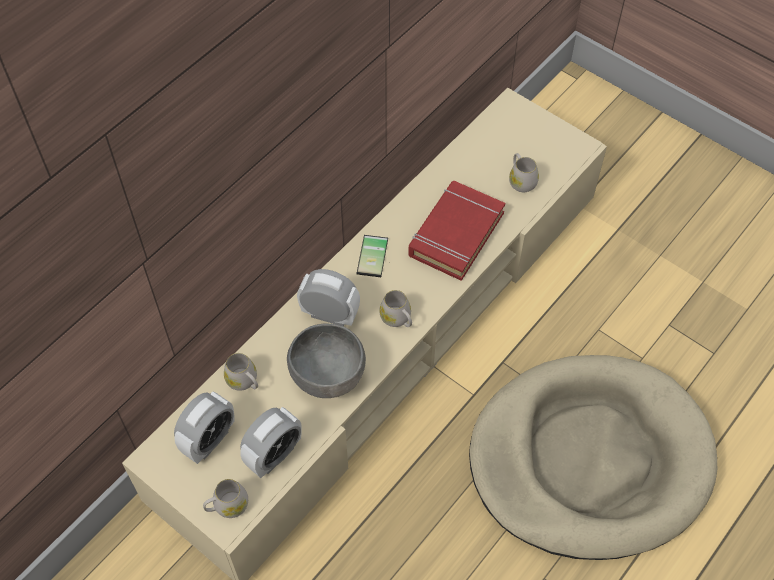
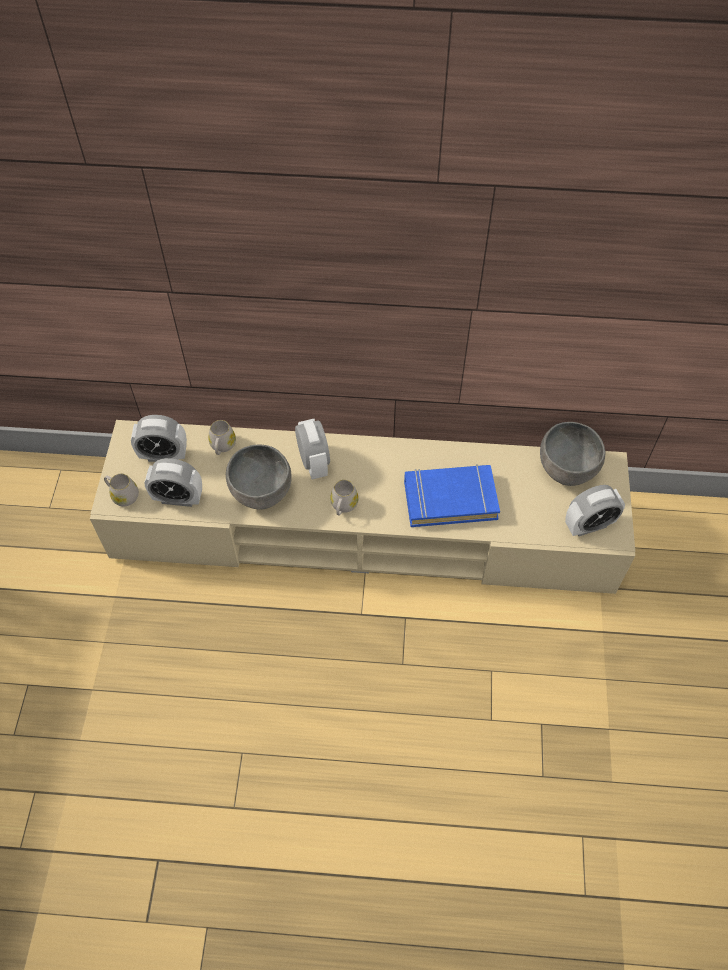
camera: 55 degrees right, 0 degrees up
phone [357,235,388,277] -> none
red book [408,181,505,281] -> blue book [404,464,500,527]
beige dog bed [469,355,717,560] -> none
white mug [509,153,539,192] -> none
none -> grey bowl [540,422,605,486]
none -> alarm clock [565,485,625,536]

